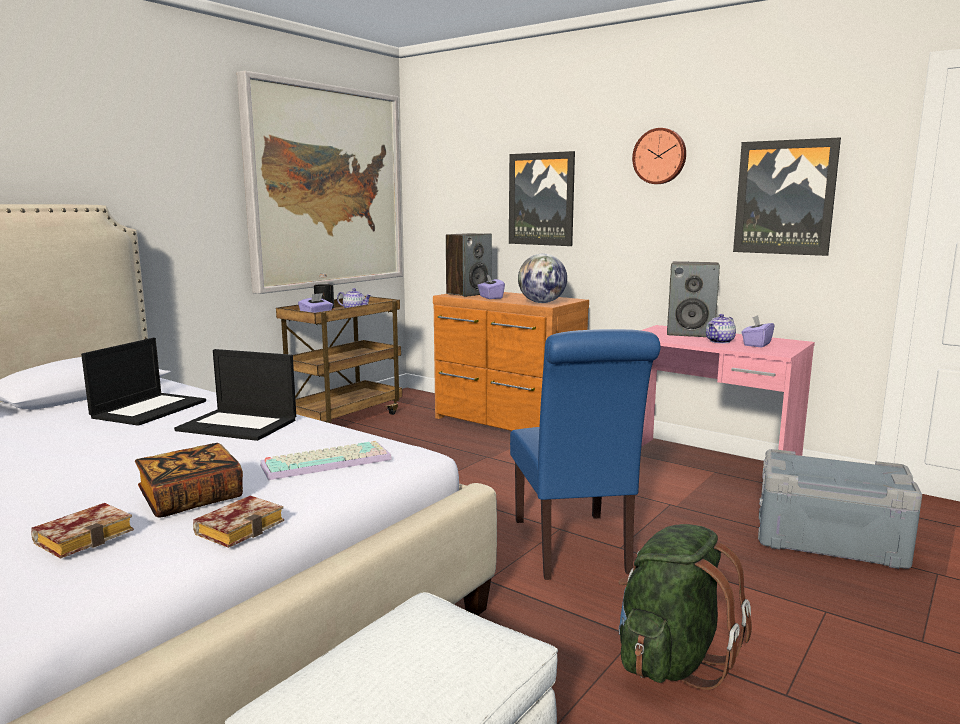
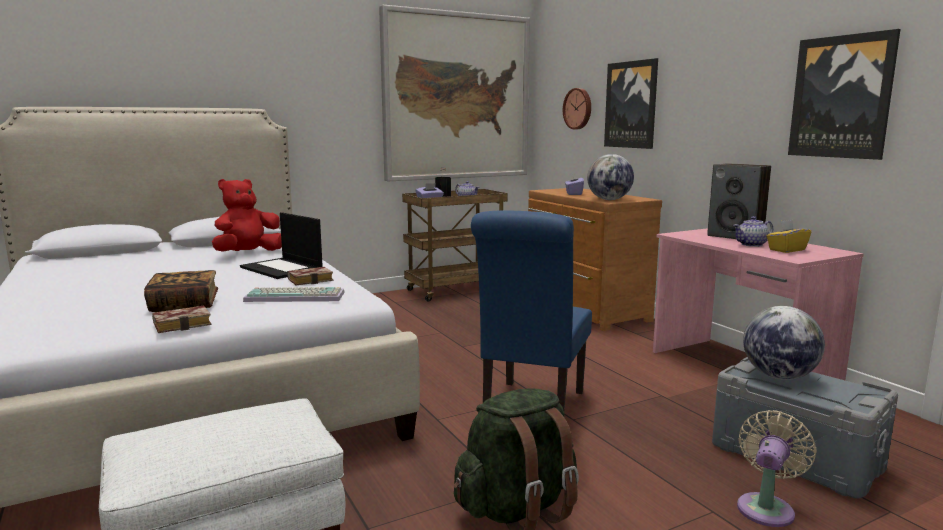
camera: 25 degrees right, 0 degrees up
book [31,503,134,559] -> book moved to [287,267,333,285]
laptop [81,338,206,426] -> red plush toy [212,179,282,252]
speaker [446,233,492,297] -> none
wall clock [632,128,686,184] -> wall clock moved to [563,88,591,129]
purple tissue box [741,315,775,348] -> yellow tissue box [767,220,811,253]
none -> beige fan [737,410,817,527]
none -> globe [743,306,825,380]

